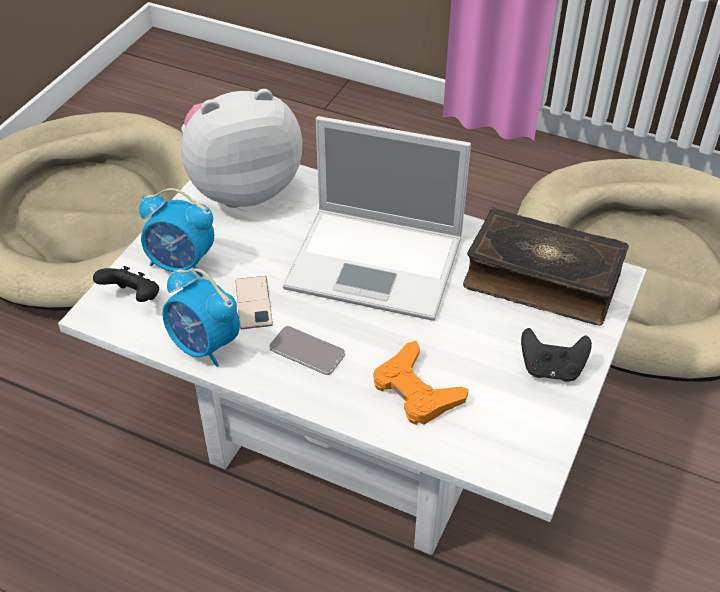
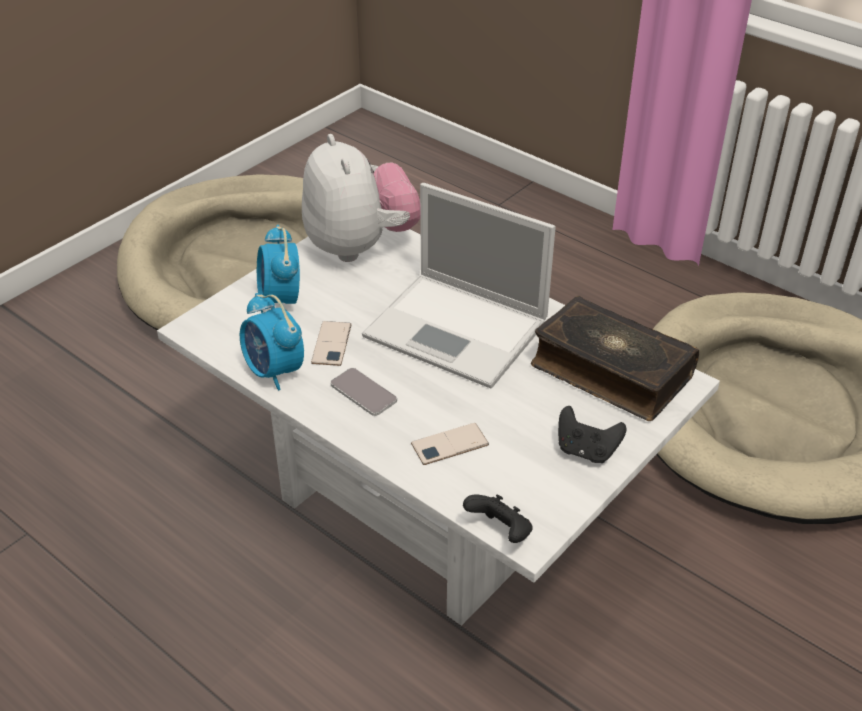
camera: 15 degrees right, 5 degrees down
black game controller [93,266,159,302] -> black game controller moved to [463,494,533,543]
alarm clock [139,188,214,277] -> alarm clock turned 45 degrees clockwise [257,225,300,309]
plush toy [181,89,302,208] -> plush toy turned 75 degrees clockwise [302,134,420,262]
orange game controller [373,341,469,425] -> phone [411,423,489,465]

